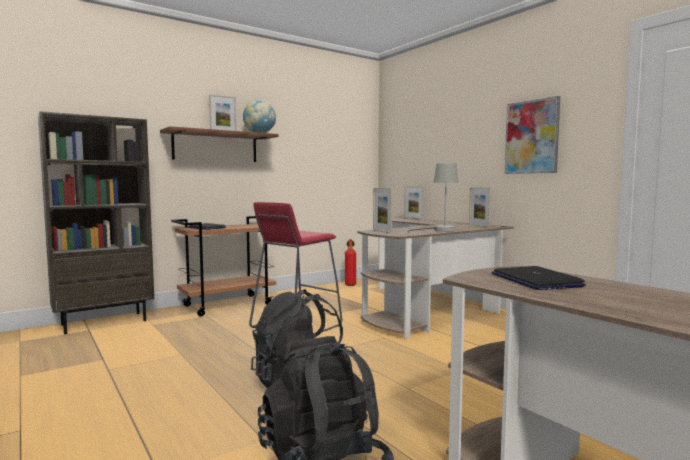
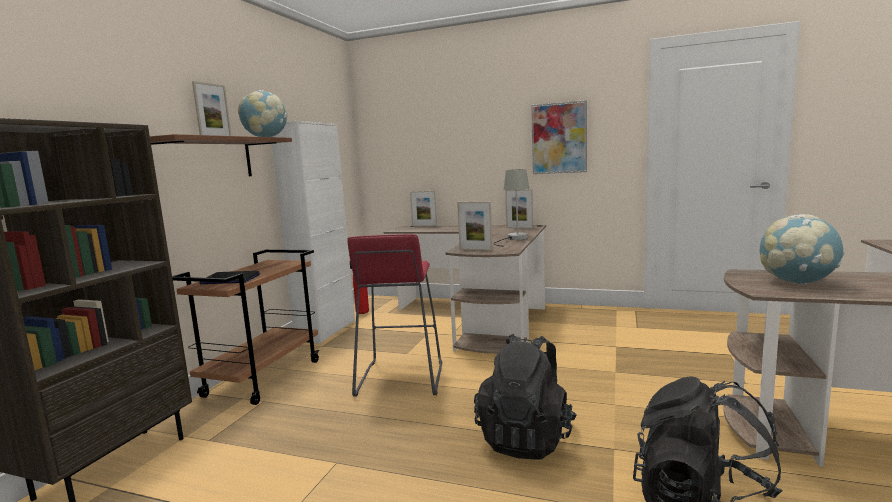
camera: 35 degrees left, 5 degrees up
laptop [492,266,586,290] -> globe [760,214,845,285]
none -> white cabinet [272,121,355,344]

